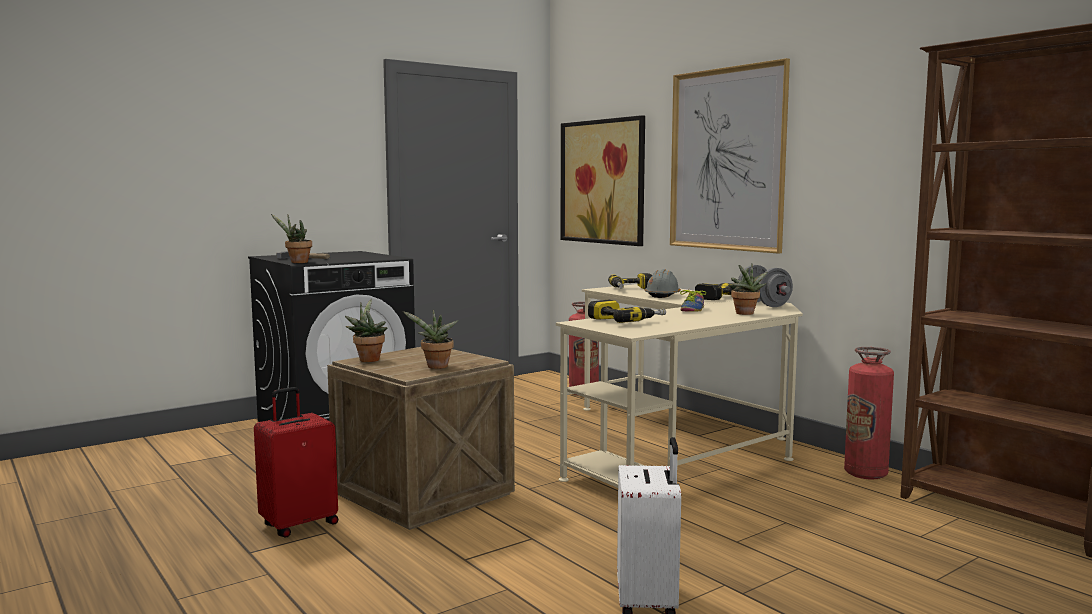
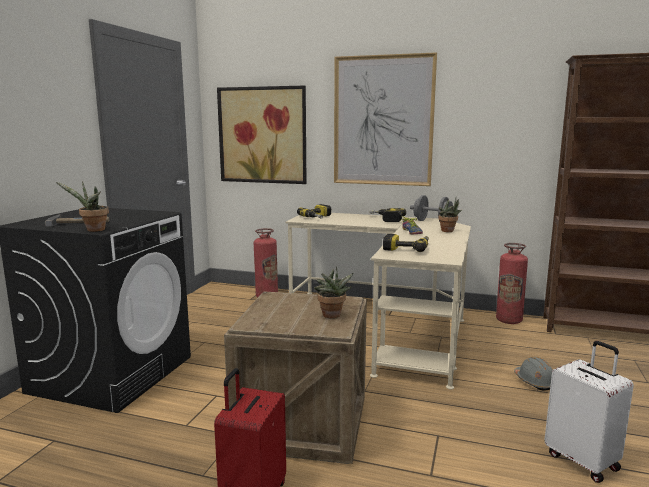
camera: 35 degrees left, 5 degrees up
potted plant [345,299,388,362] -> none
grey hard hat [645,269,681,298] -> grey hard hat moved to [514,357,553,390]

